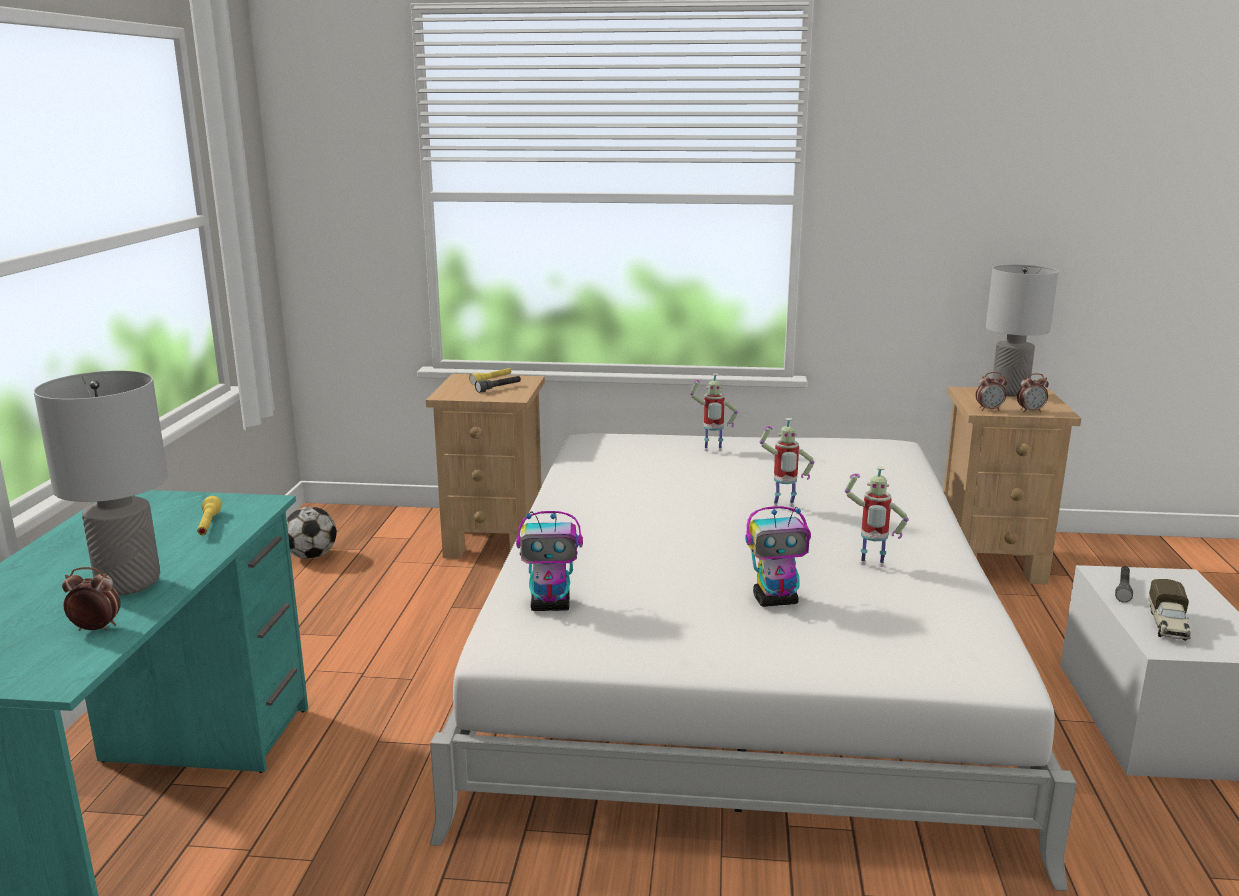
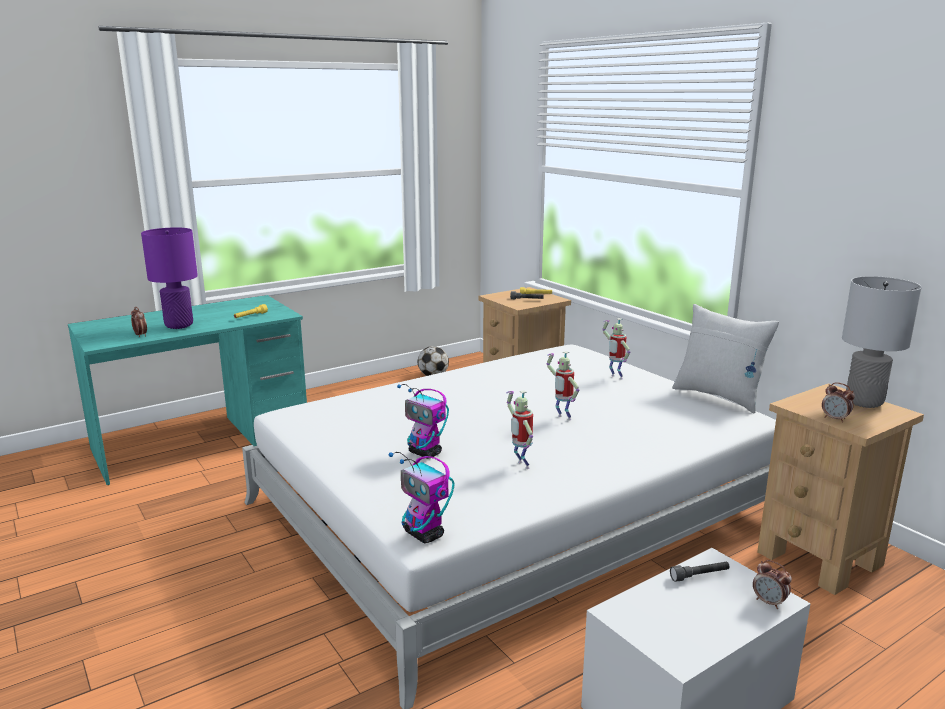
camera: 50 degrees right, 0 degrees up
grey table lamp [33,370,168,595] -> purple table lamp [141,227,198,329]
toy robot [516,511,583,611] -> toy robot moved to [388,452,455,543]
alarm clock [976,372,1007,411] -> alarm clock moved to [753,560,792,609]
toy truck [1148,579,1191,641] -> none
none -> grey pillow [672,304,779,413]

